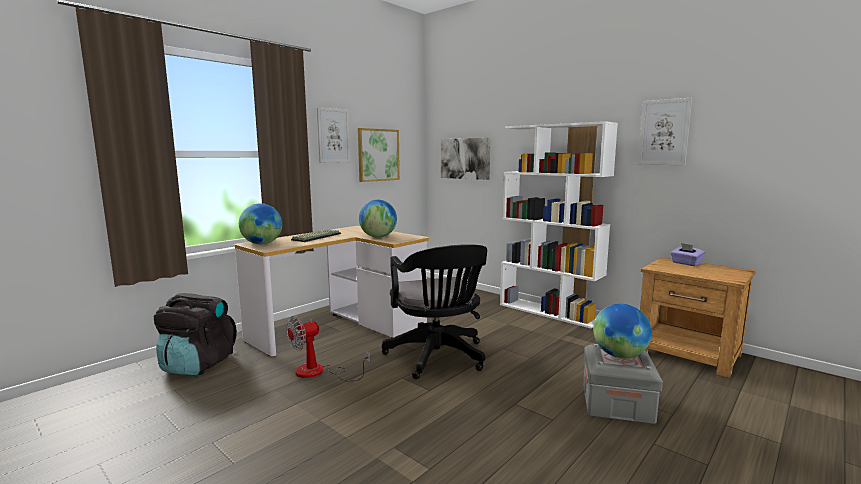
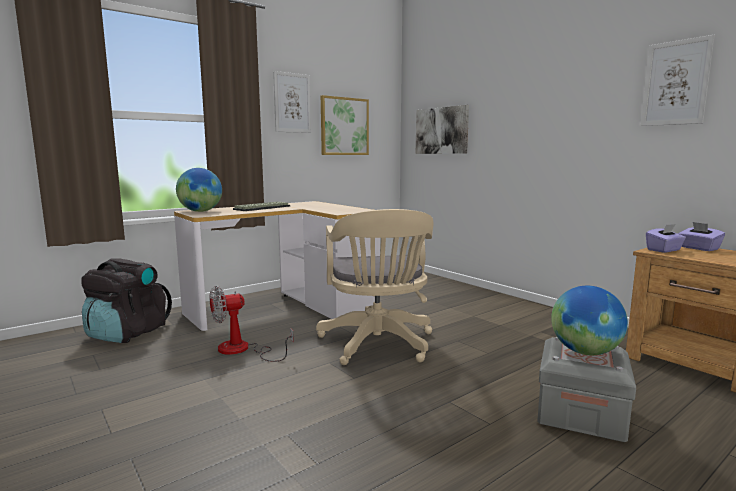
camera: 10 degrees right, 0 degrees up
globe [359,200,397,238] -> none
black office chair [382,244,487,379] -> beige office chair [316,209,433,365]
white bookcase [500,121,618,329] -> none
none -> purple tissue box [646,224,686,253]

